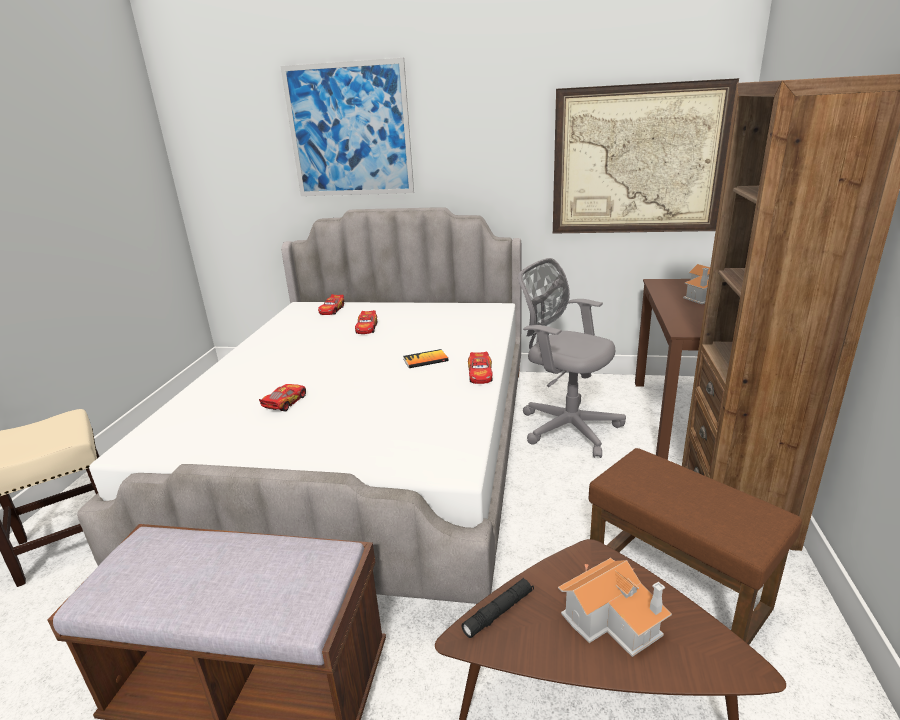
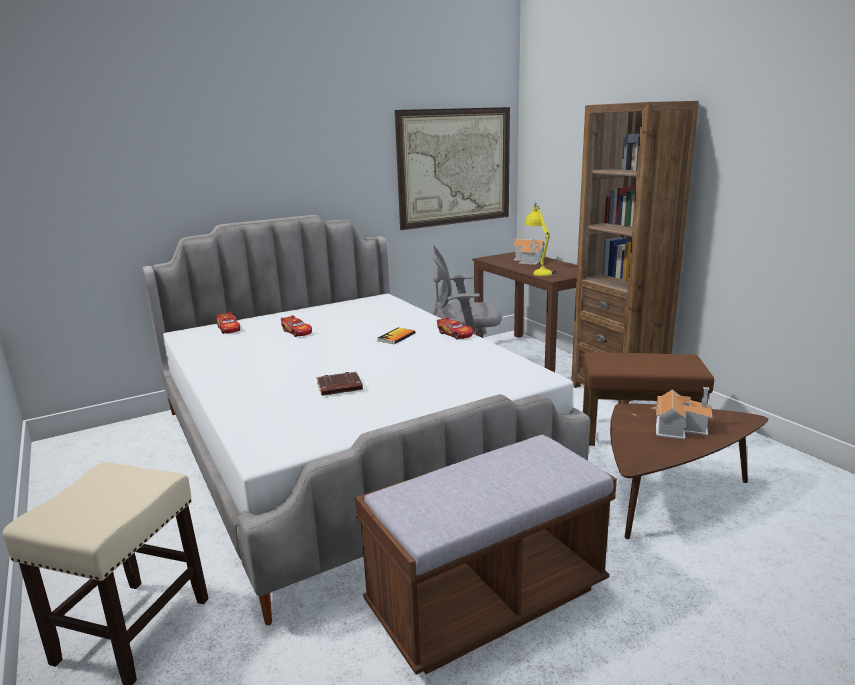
camera: 40 degrees left, 5 degrees down
toy car [259,384,306,412] -> brown book [317,372,363,396]
picture [281,58,414,196] -> none
black flashlight [462,578,534,638] -> none
none -> yellow table lamp [525,202,556,276]

